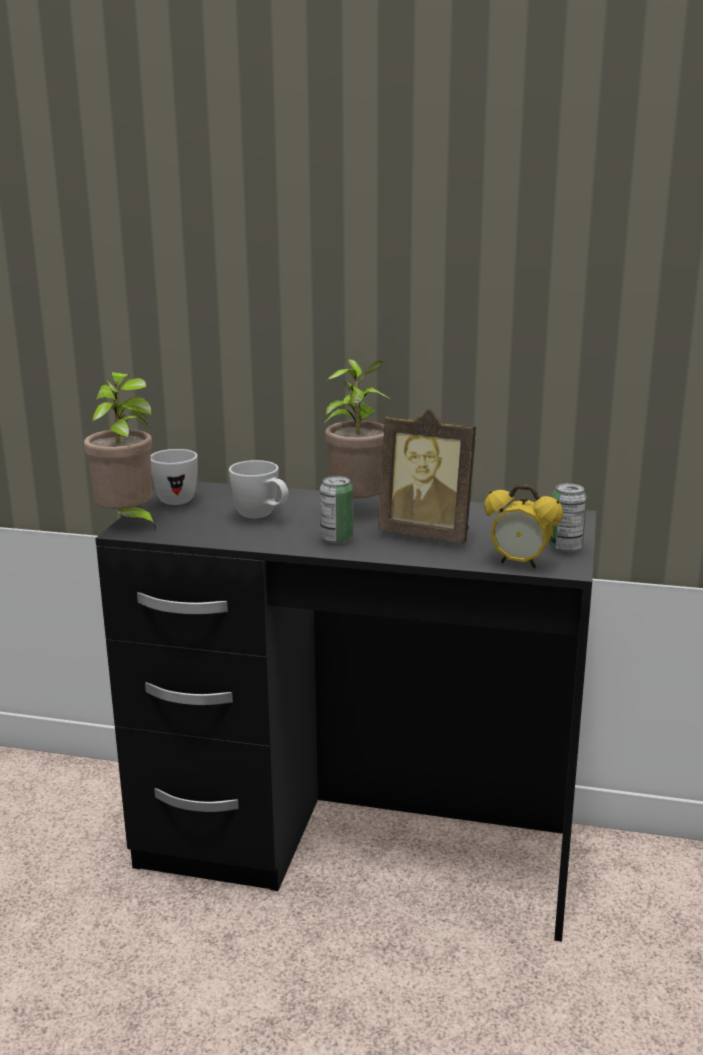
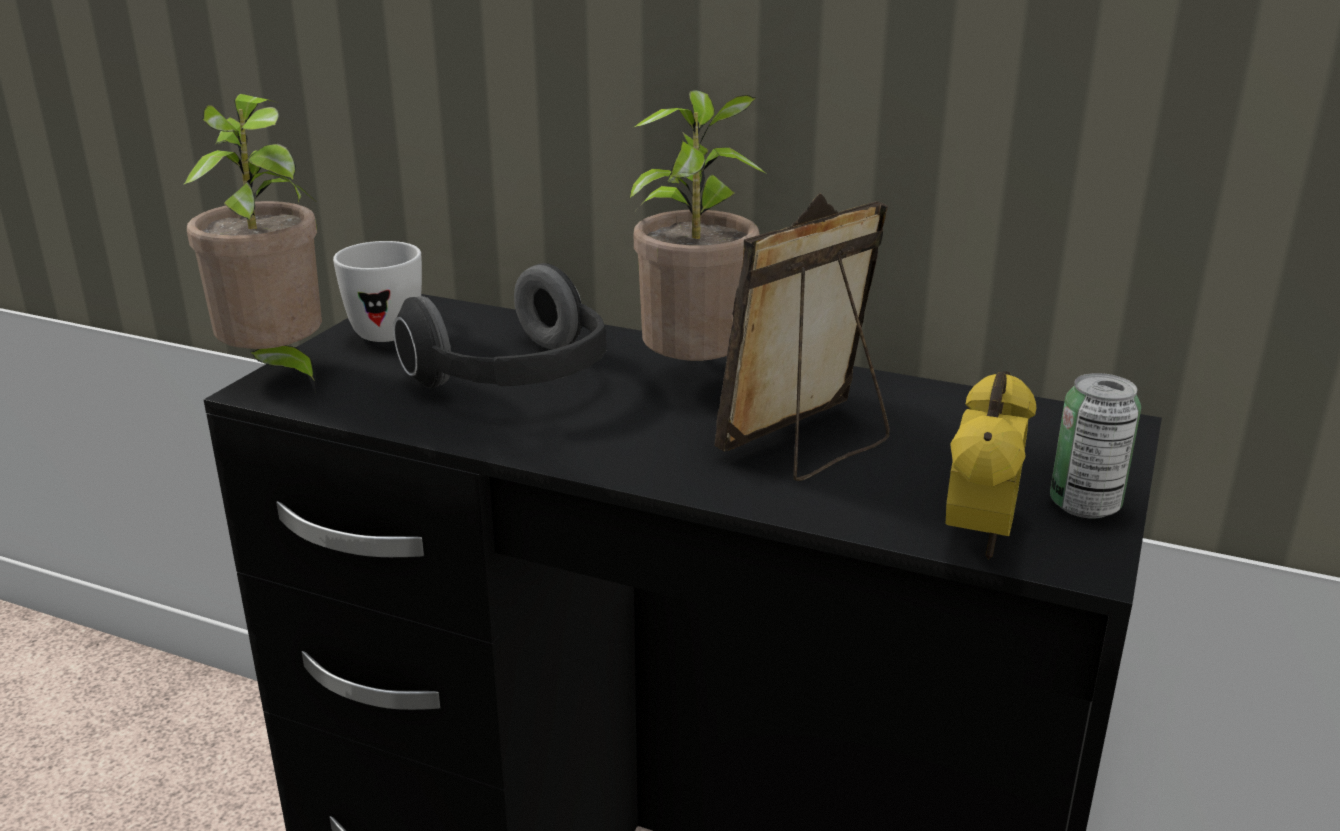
camera: 10 degrees right, 5 degrees up
white mug [229,460,288,518] -> headphones [393,263,607,388]
can [320,476,353,544] -> none
picture frame [378,408,476,543] -> picture frame turned 105 degrees clockwise [715,193,890,481]
alarm clock [484,484,563,569] -> alarm clock turned 105 degrees counterclockwise [946,371,1037,559]

